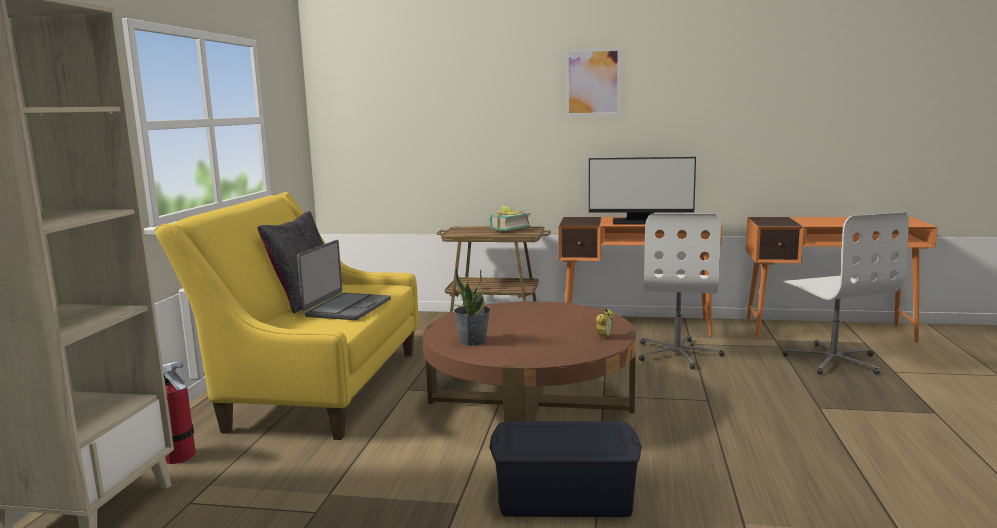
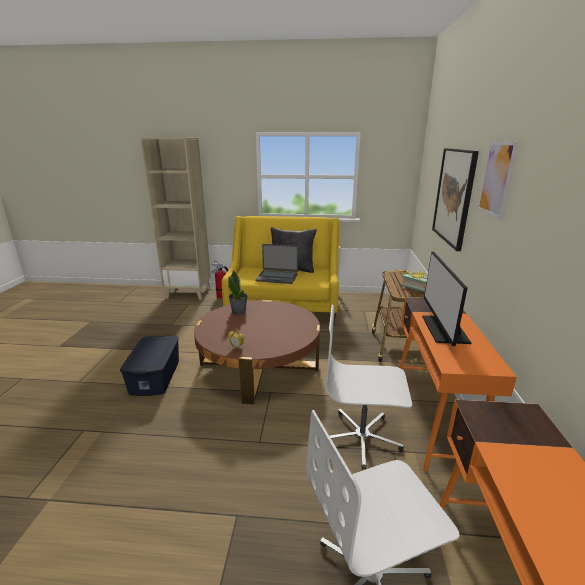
camera: 85 degrees right, 10 degrees up
none -> picture [432,148,479,251]

